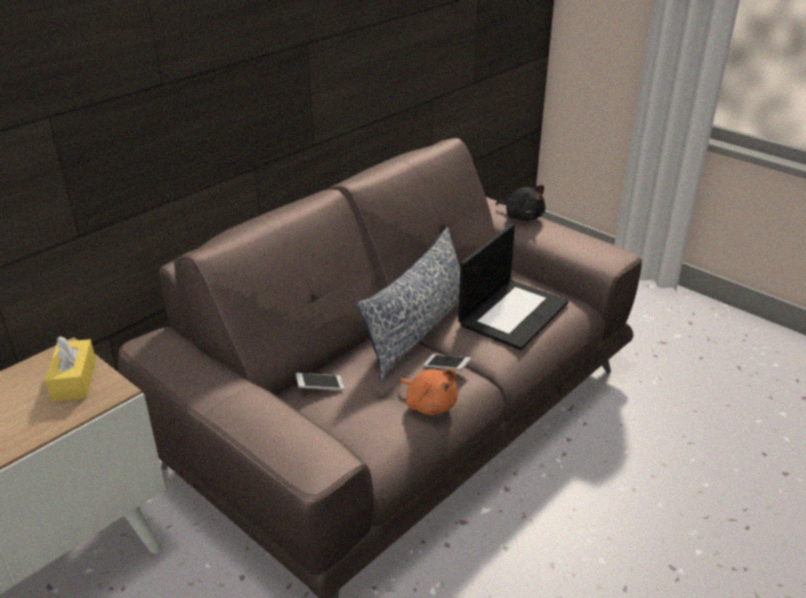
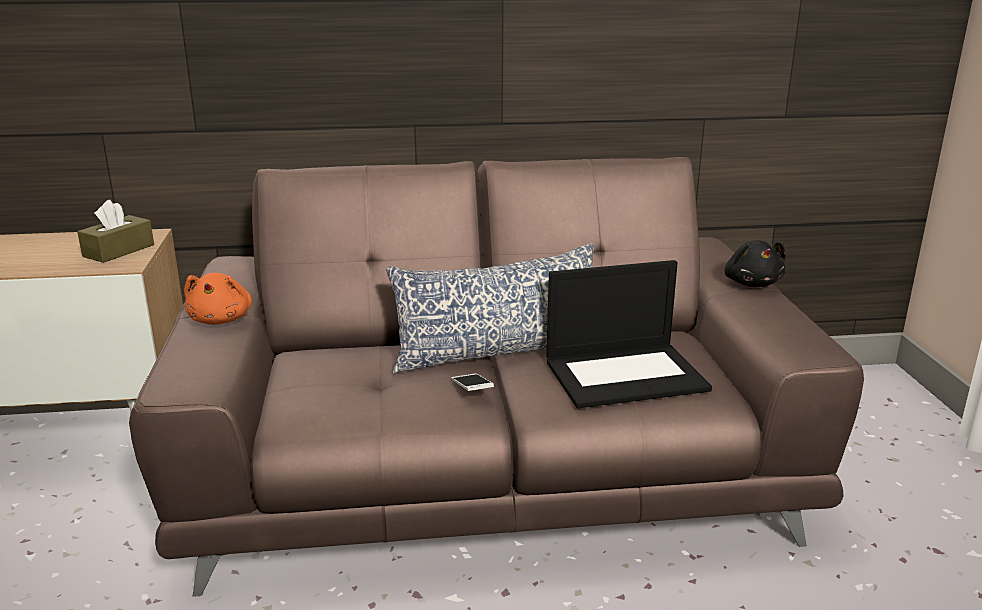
camera: 40 degrees right, 10 degrees down
yellow tissue box [45,336,96,402] -> brown tissue box [77,200,154,263]
phone [296,373,344,390] -> none
orange plush toy [399,369,458,415] -> orange plush toy moved to [184,273,252,325]

